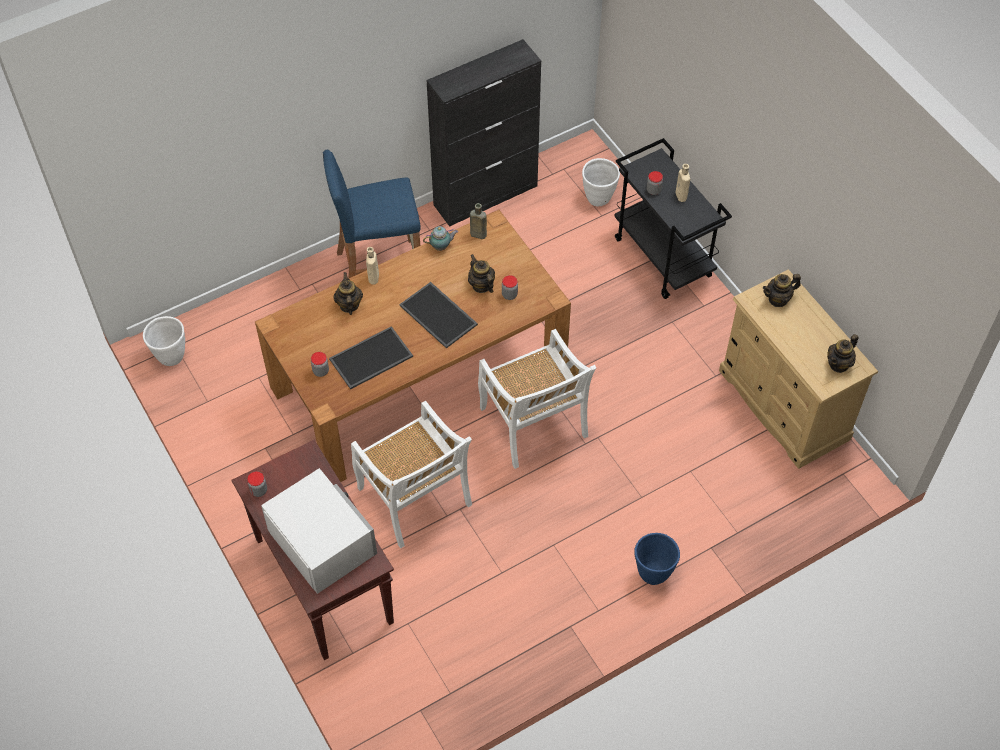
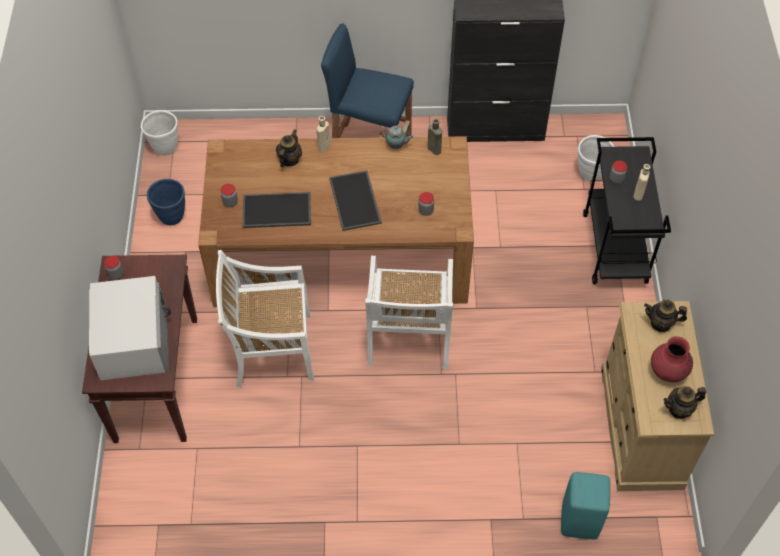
camera: 30 degrees right, 0 degrees up
white chair [351,401,472,548] -> white chair turned 90 degrees clockwise [216,250,314,387]
teapot [468,254,495,293] -> none
blue planter [634,533,680,585] -> blue planter moved to [147,179,185,225]
none -> turquoise stool [561,472,610,539]
none -> red vase [651,336,693,382]

